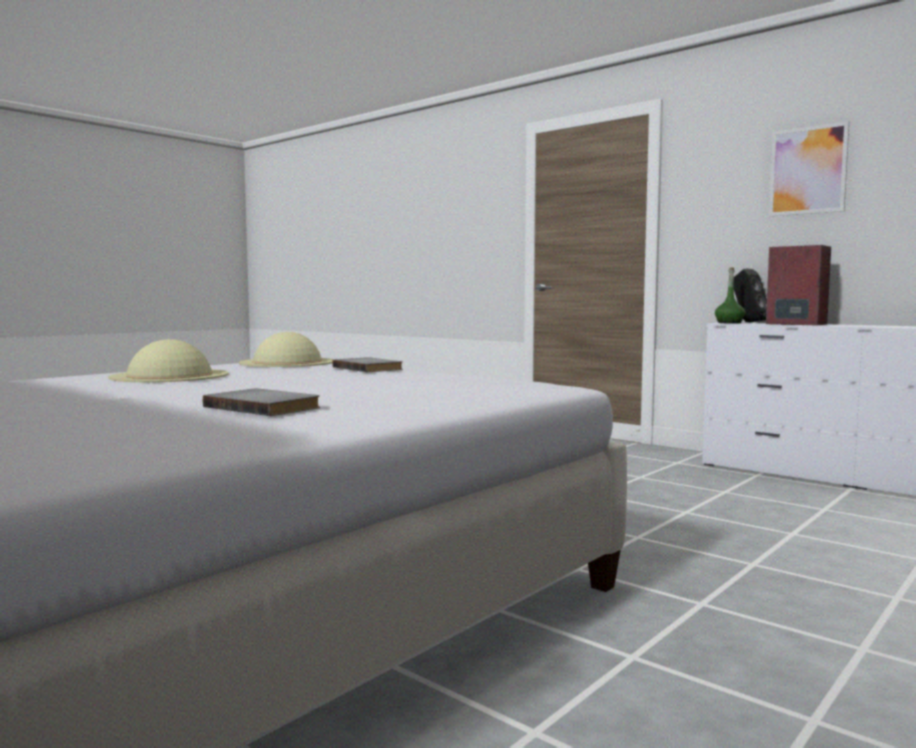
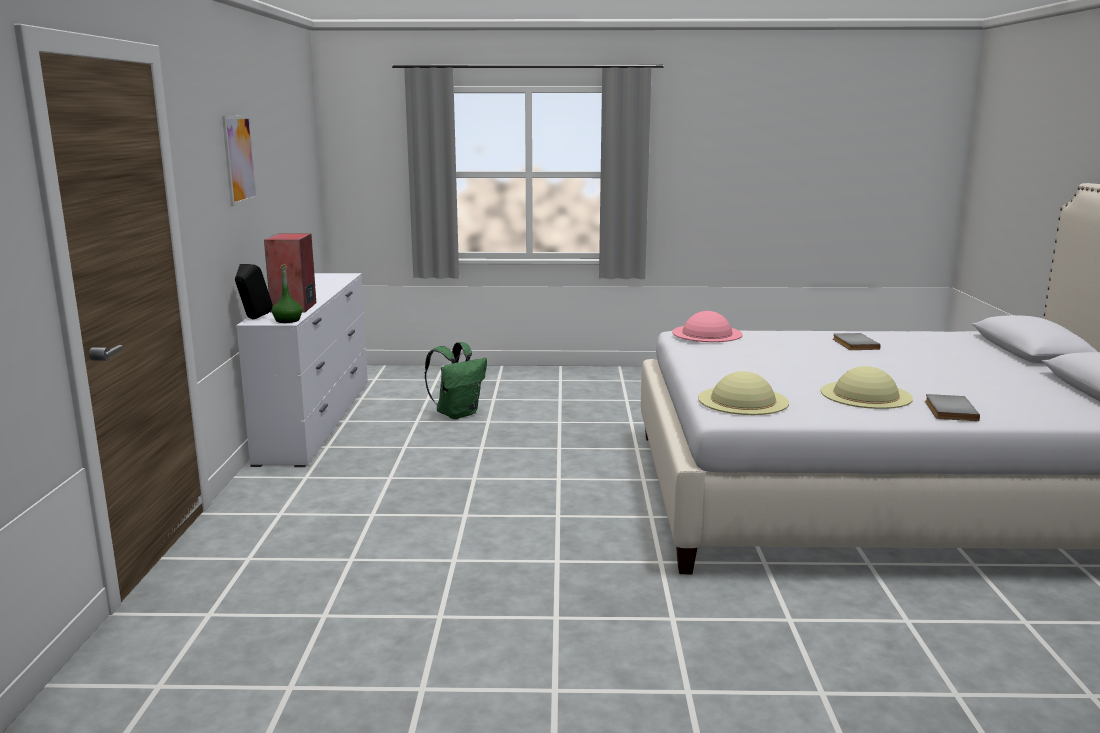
camera: 130 degrees left, 10 degrees up
grey book [332,357,403,372] -> grey book moved to [925,394,980,421]
none -> green backpack [425,342,487,419]
none -> pink hat [672,311,743,342]

